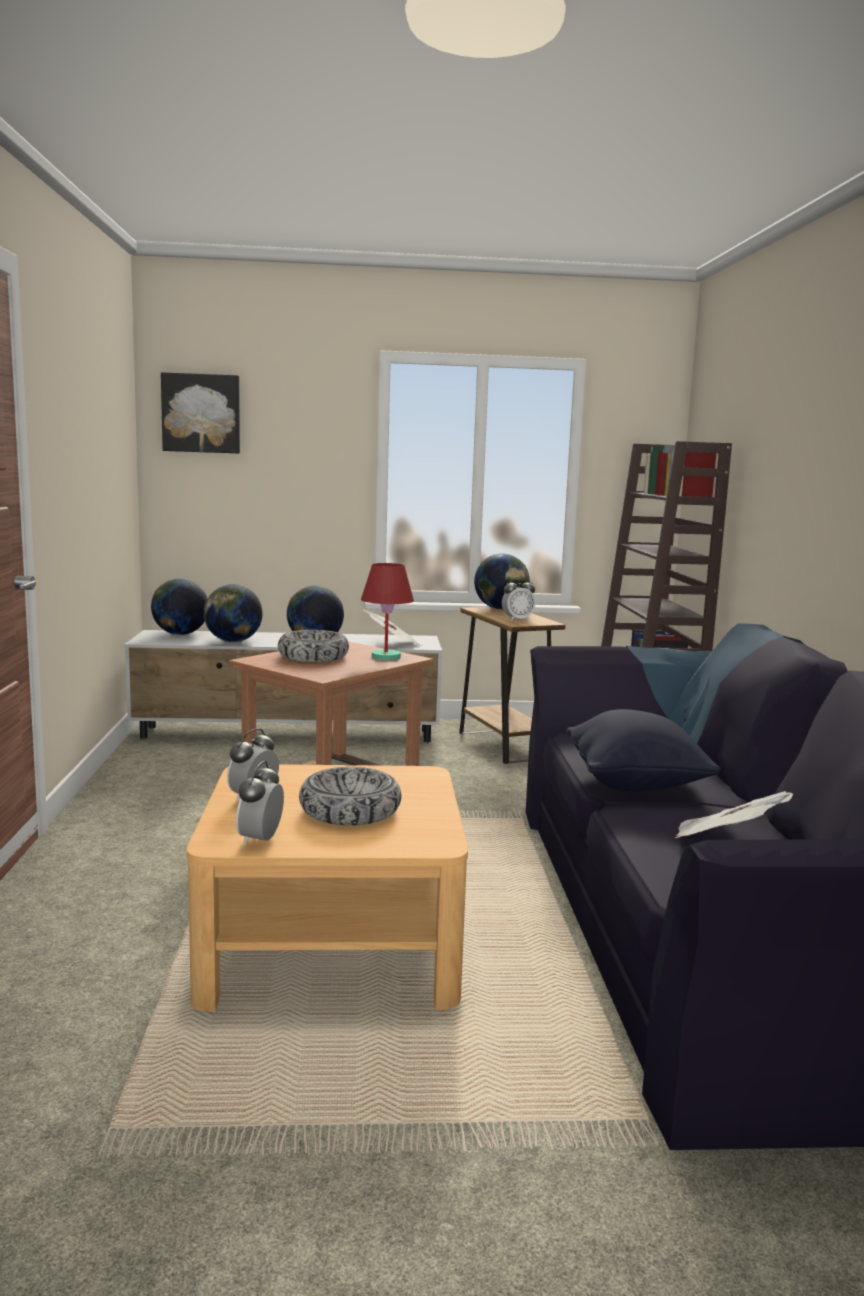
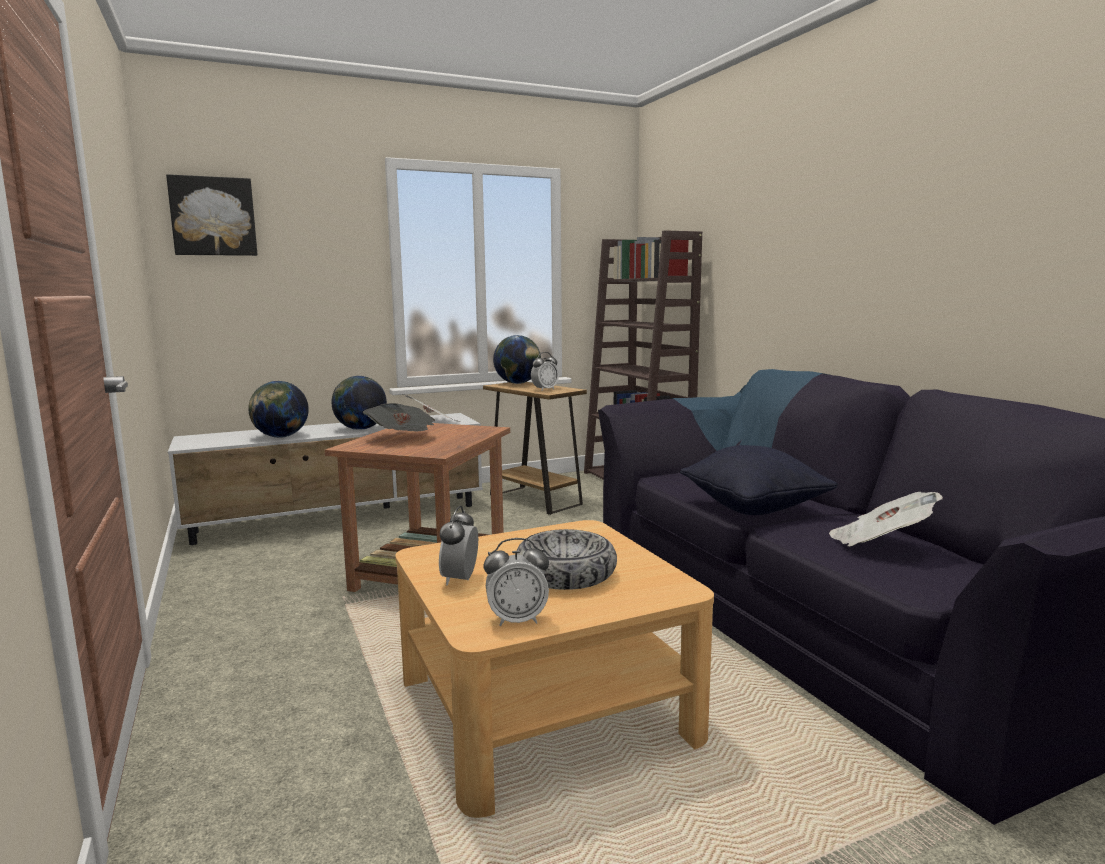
camera: 20 degrees left, 0 degrees up
globe [151,579,207,635] -> none
alarm clock [236,761,284,846] -> alarm clock turned 90 degrees counterclockwise [483,538,549,626]
bowl [278,630,349,662] -> newspaper [363,403,435,431]
red table lamp [361,563,414,660] -> none

